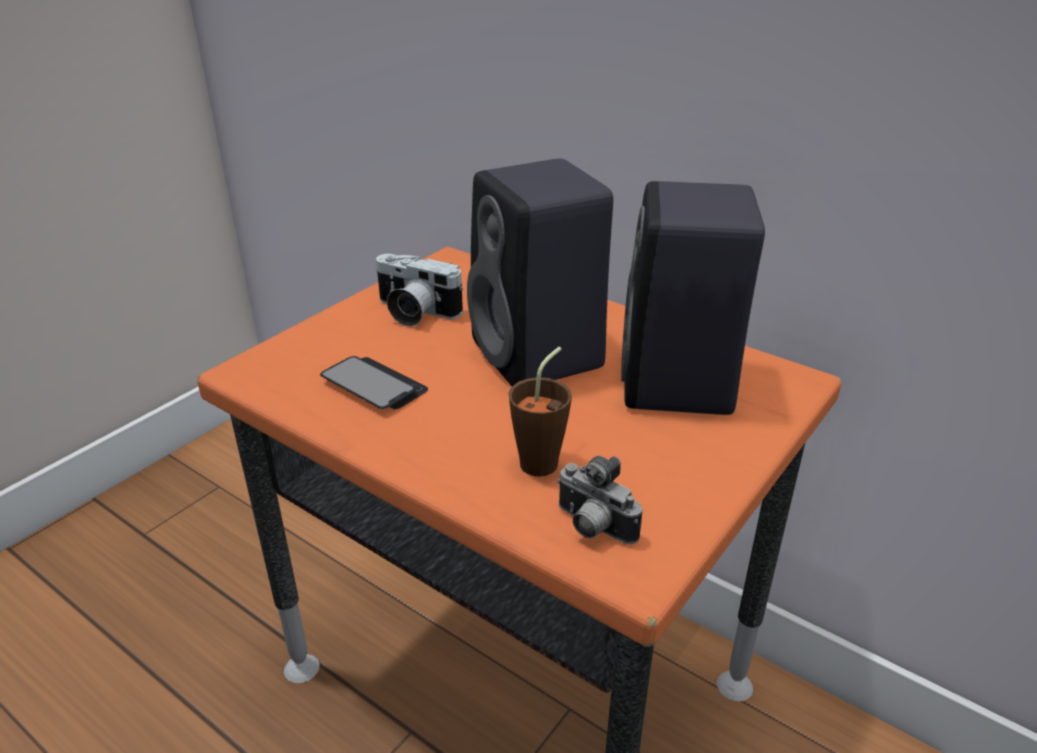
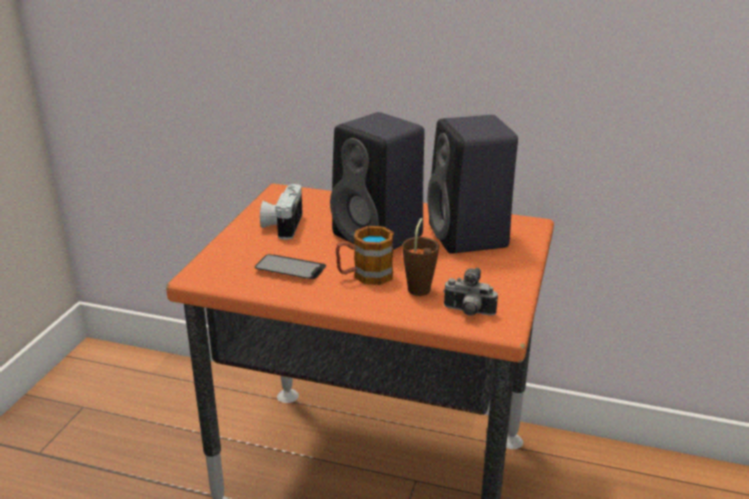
camera: 20 degrees left, 5 degrees down
camera [376,254,463,327] -> camera turned 90 degrees clockwise [260,184,303,240]
none -> mug [336,226,394,285]

